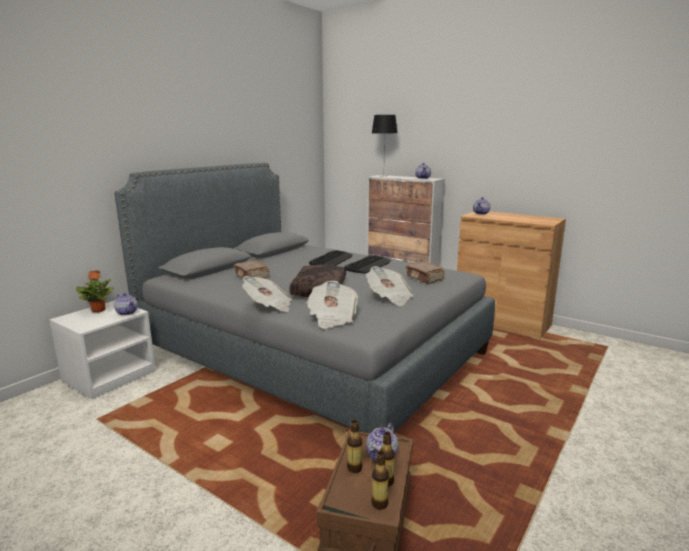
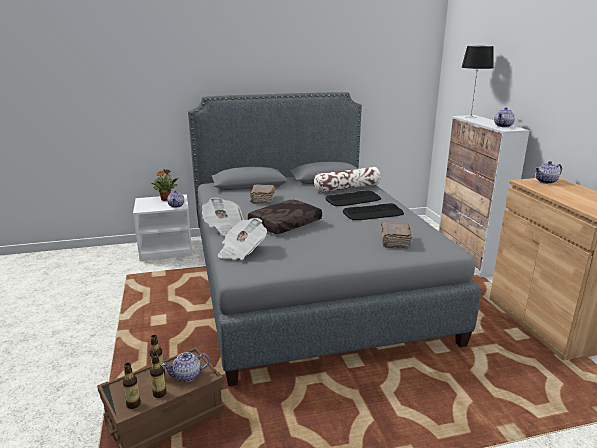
camera: 40 degrees right, 5 degrees up
newspaper [366,266,414,306] -> none
none -> pillow [314,167,381,193]

